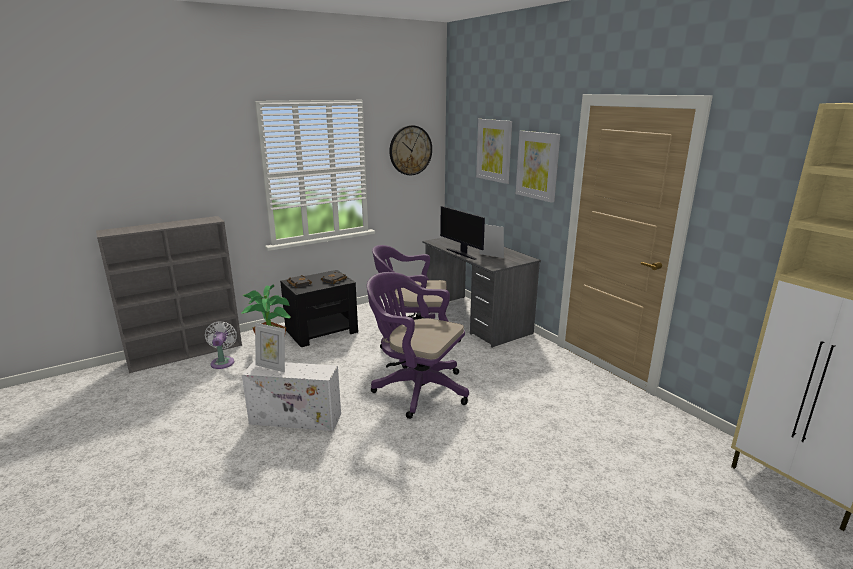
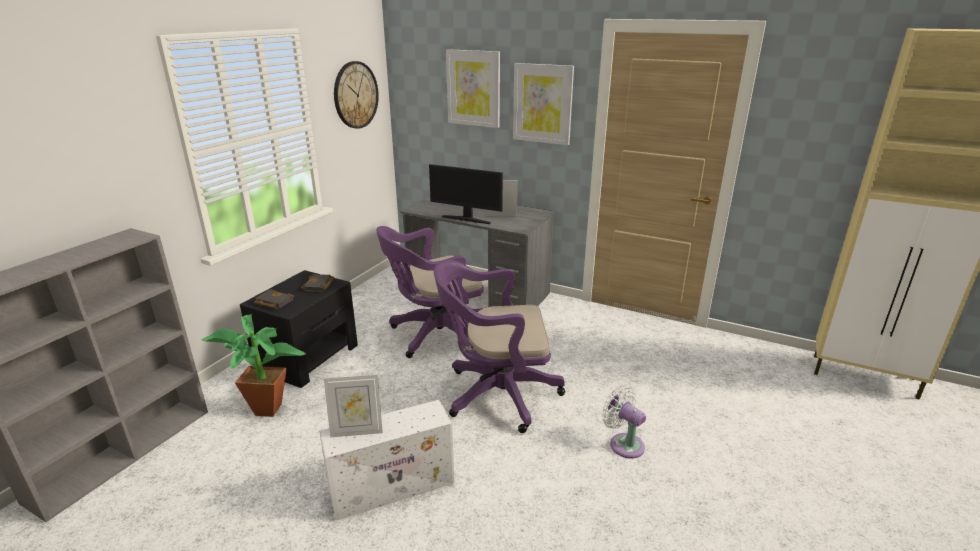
camera: 30 degrees left, 5 degrees up
white fan [205,321,237,369] -> white fan moved to [602,386,646,459]

